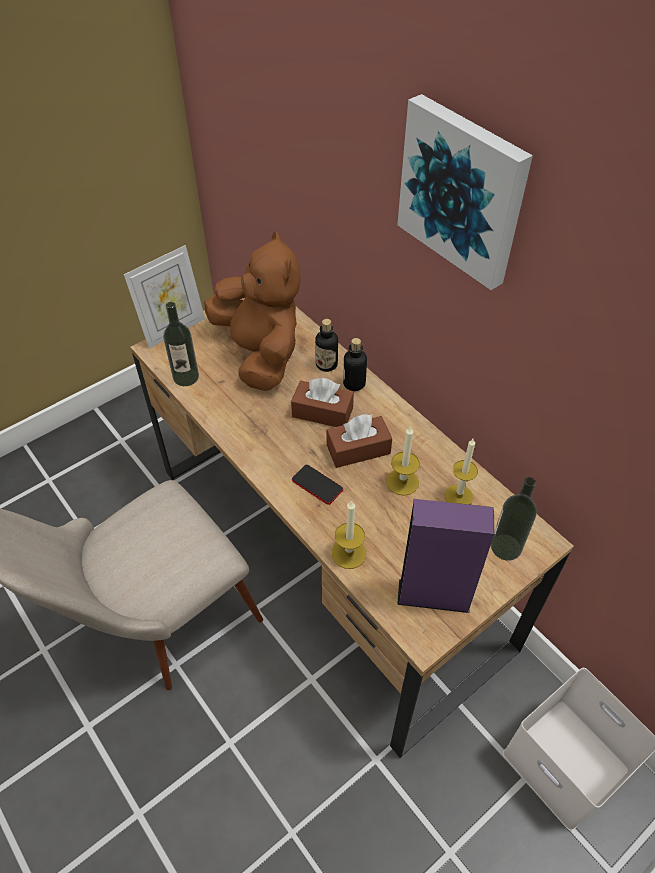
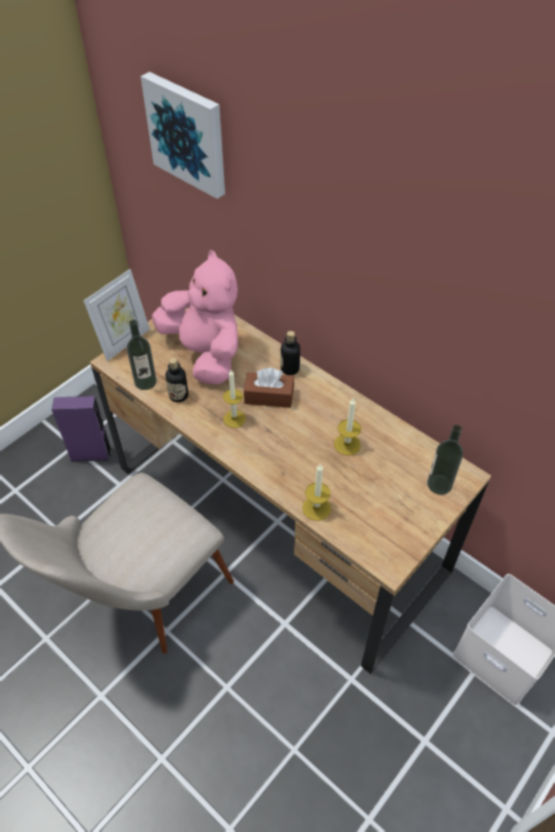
camera: 10 degrees left, 0 degrees up
brown plush toy [204,231,301,391] -> pink plush toy [152,250,238,385]
phone [292,465,343,505] -> none
bottle [315,319,338,372] -> bottle moved to [165,358,189,402]
brown tissue box [327,414,392,468] -> none
picture [397,94,533,290] -> picture moved to [141,72,225,199]
purple speaker [397,499,494,613] -> purple speaker moved to [52,396,111,462]
candle [445,439,478,505] -> candle moved to [223,370,246,428]

